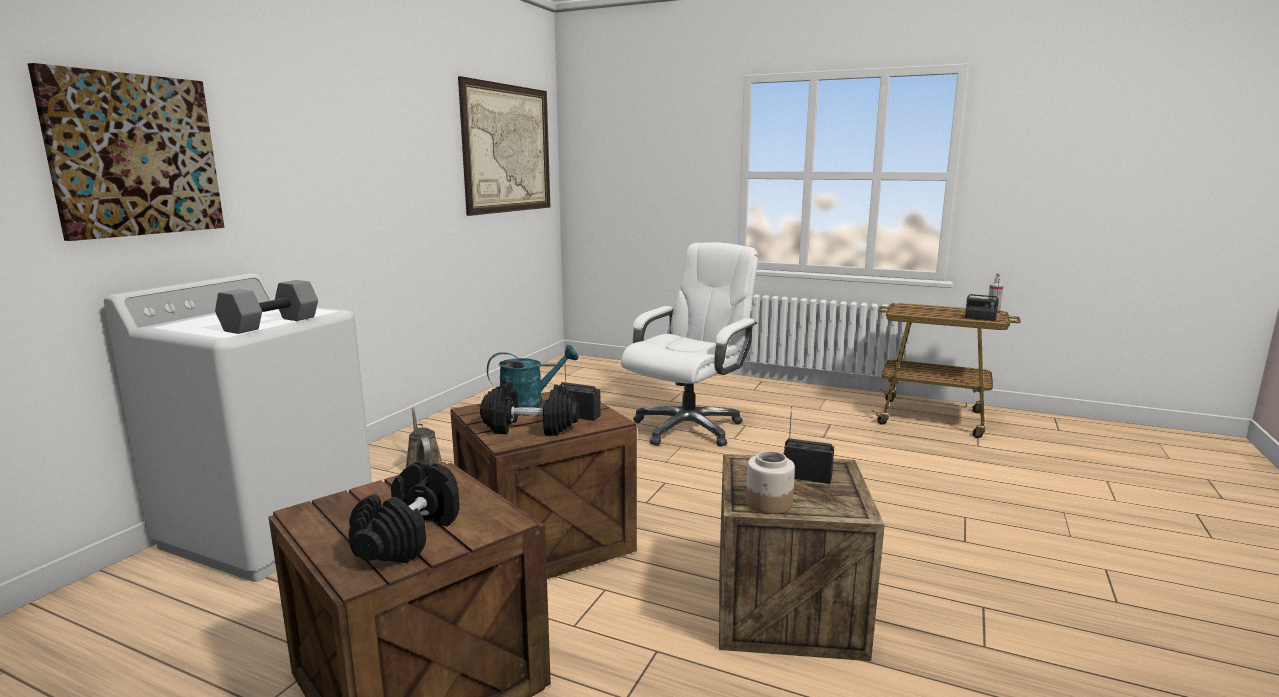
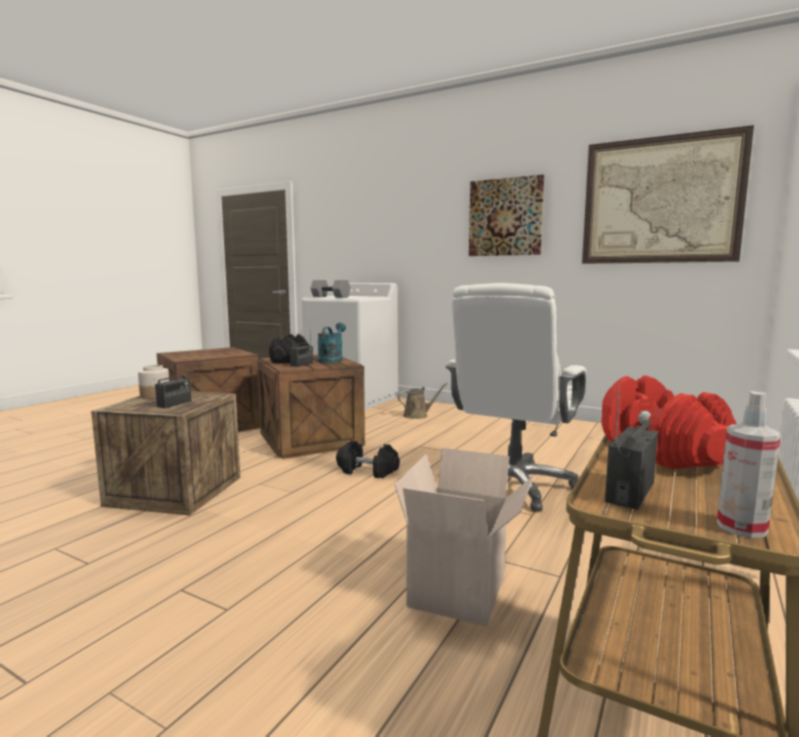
camera: 95 degrees right, 5 degrees down
picture [28,63,224,241] -> picture moved to [469,175,544,256]
black dumbbell [349,461,459,563] -> black dumbbell moved to [336,440,400,478]
turquoise watering can [487,345,578,408] -> turquoise watering can turned 150 degrees counterclockwise [317,323,346,363]
white office chair [621,243,758,447] -> white office chair turned 75 degrees clockwise [445,283,587,511]
none -> cardboard box [394,448,534,626]
none -> red dumbbell [601,375,737,469]

